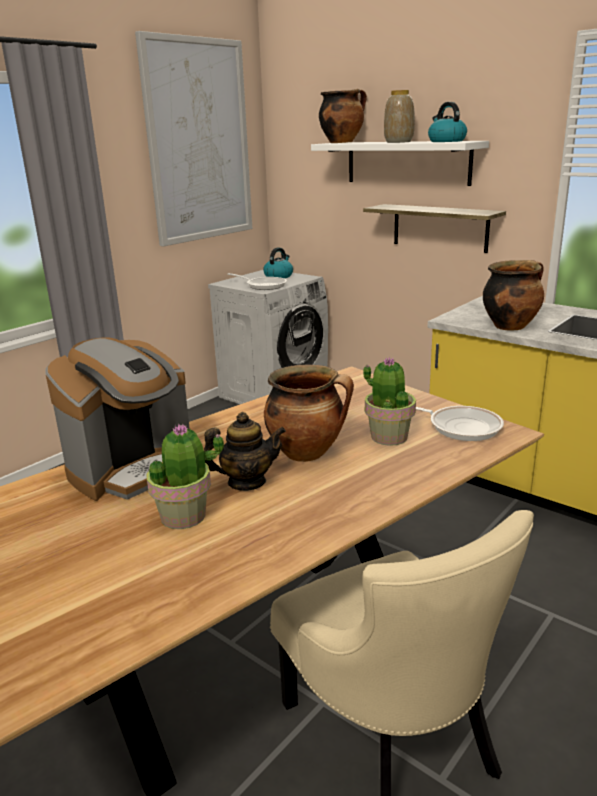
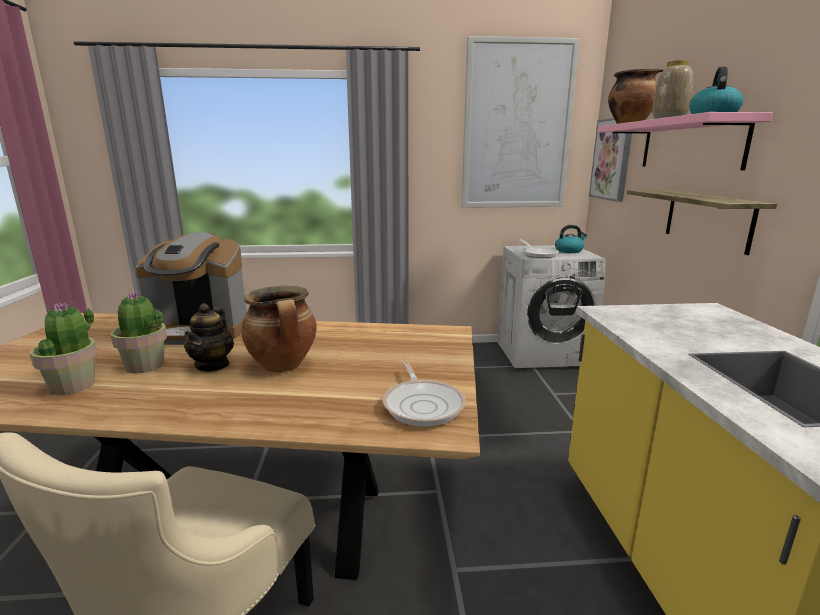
camera: 45 degrees right, 5 degrees down
teapot [204,412,286,491] -> teapot turned 60 degrees clockwise [184,303,234,372]
white shelf [311,141,489,186] -> pink shelf [598,112,773,170]
potted plant [363,356,416,446] -> potted plant moved to [30,302,97,395]
cooking pot [483,260,544,331] -> none
none -> picture [589,118,632,202]

